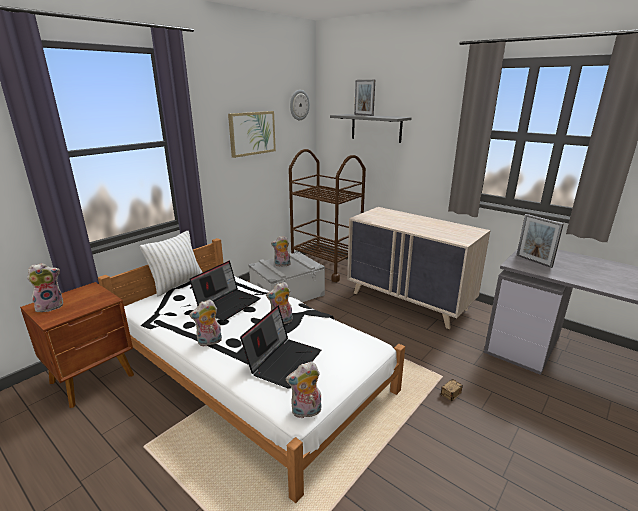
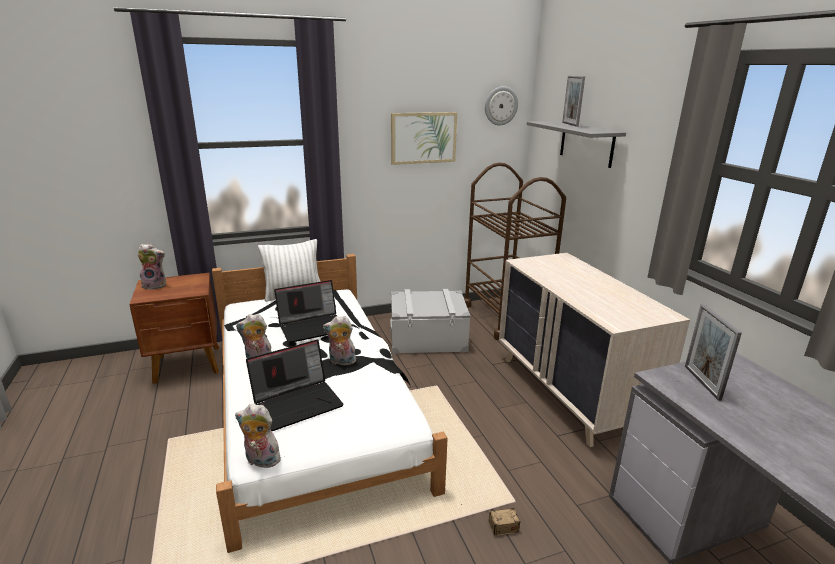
camera: 30 degrees right, 0 degrees up
plush toy [271,236,291,267] -> none

